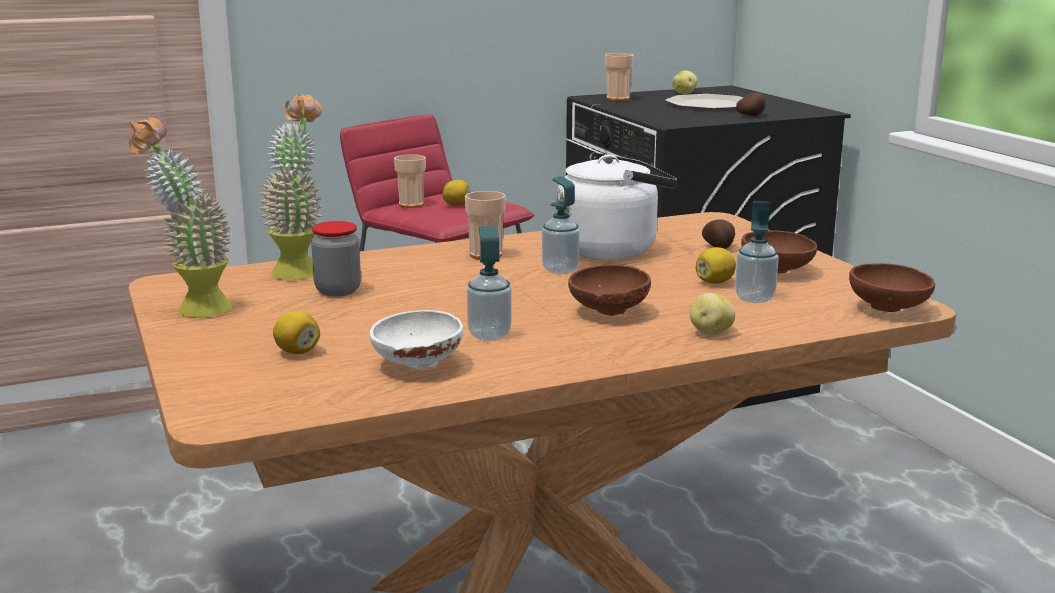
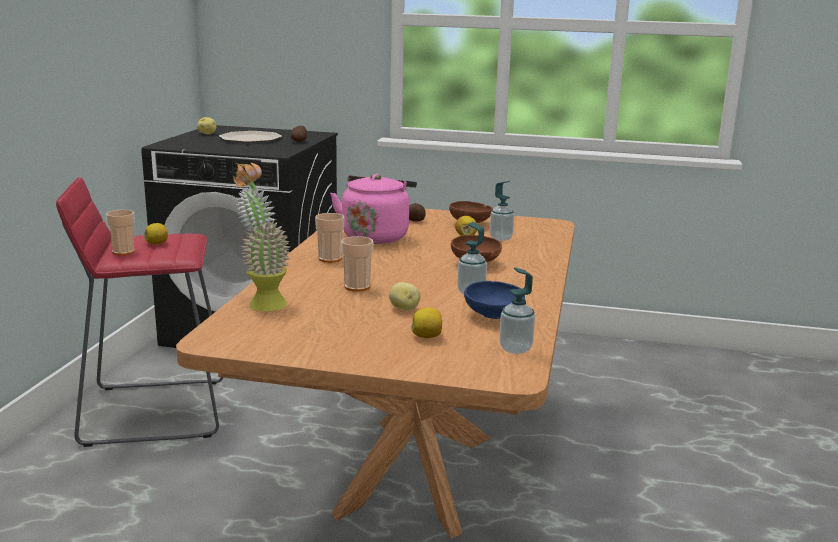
camera: 55 degrees left, 0 degrees up
potted plant [129,117,232,318] -> none
jar [311,221,361,296] -> none
white bowl [369,310,463,370] -> blue bowl [464,281,525,319]
soap dispenser [542,176,580,274] -> soap dispenser moved to [499,267,535,354]
white kettle [557,152,677,260] -> pink kettle [330,174,417,244]
cup [605,53,634,101] -> cup moved to [341,236,373,292]
potato [690,293,735,335] -> potato moved to [389,282,420,311]
brown bowl [849,263,935,312] -> none

